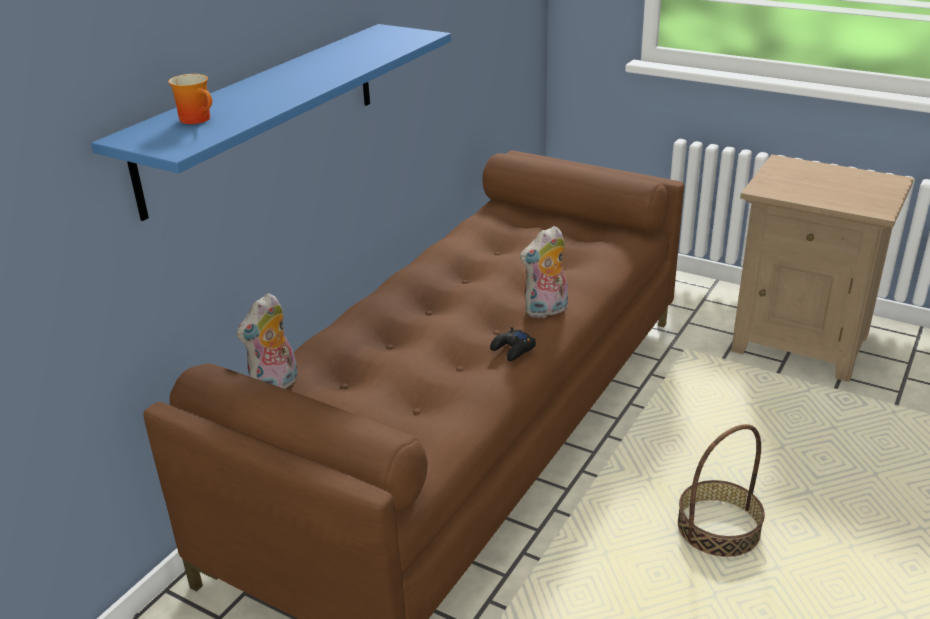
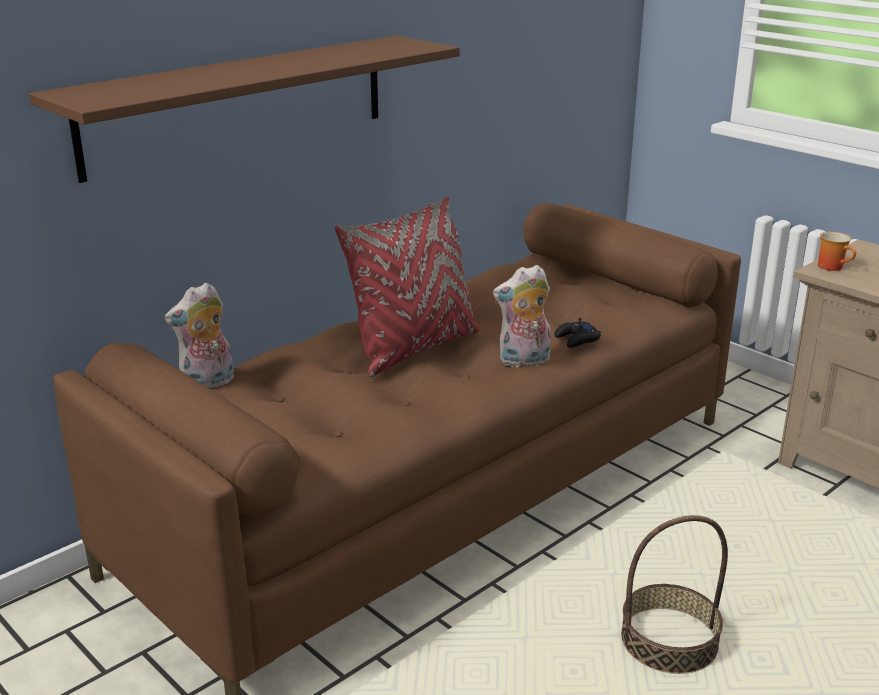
camera: 15 degrees right, 5 degrees down
blue shelf [91,24,451,221] -> brown shelf [29,35,460,183]
mug [168,74,212,124] -> mug moved to [818,232,856,271]
black game controller [490,327,536,361] -> black game controller moved to [554,318,601,348]
none -> red pillow [335,197,479,377]

